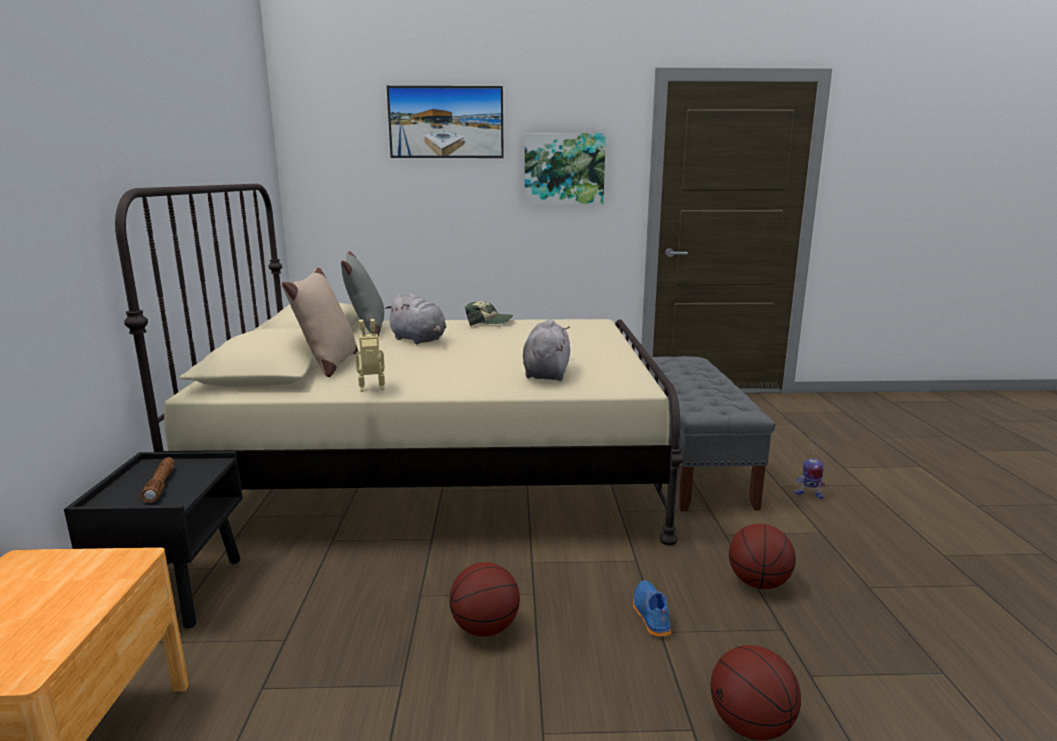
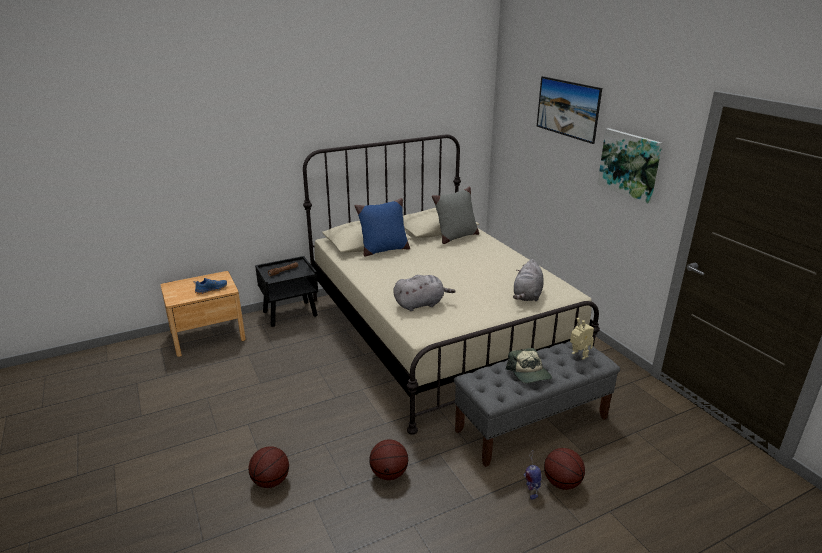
camera: 65 degrees right, 10 degrees up
beige pillow [282,267,358,377] -> blue pillow [354,198,410,256]
toy robot [355,319,385,392] -> toy robot moved to [570,318,594,360]
grey plush toy [385,293,446,344] -> grey plush toy moved to [513,259,543,301]
basketball [449,562,520,637] -> basketball moved to [544,448,585,490]
cap [465,301,513,326] -> cap moved to [506,348,552,383]
blue shoe [633,581,671,637] -> blue shoe moved to [194,278,227,294]

